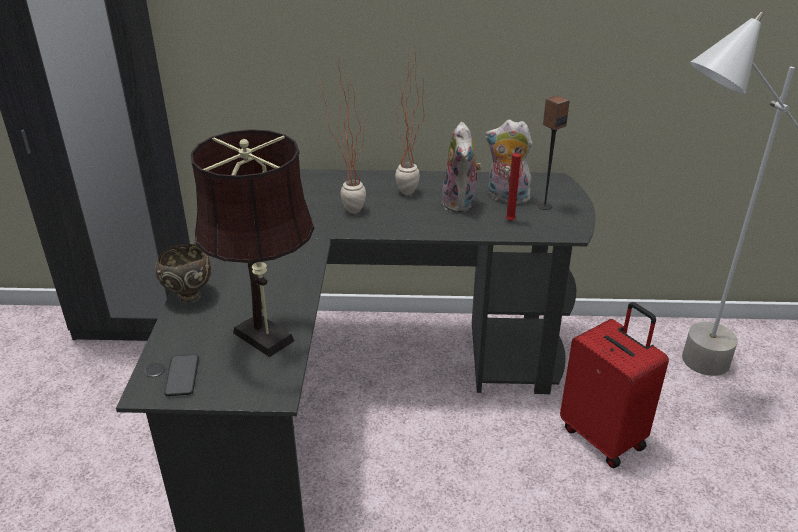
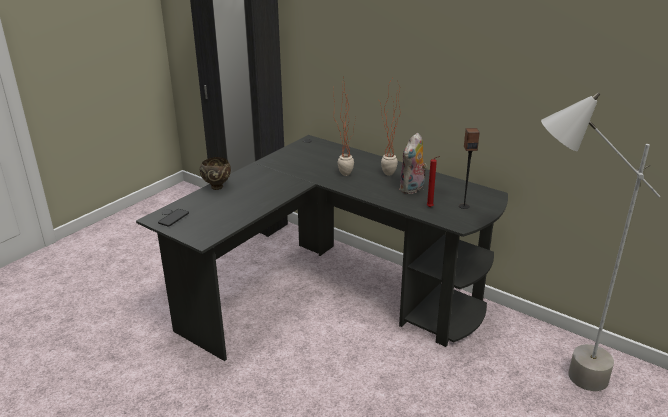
camera: 35 degrees right, 5 degrees down
brown table lamp [191,129,314,357] -> none
plush toy [485,120,533,204] -> none
red suitcase [560,302,669,468] -> none

